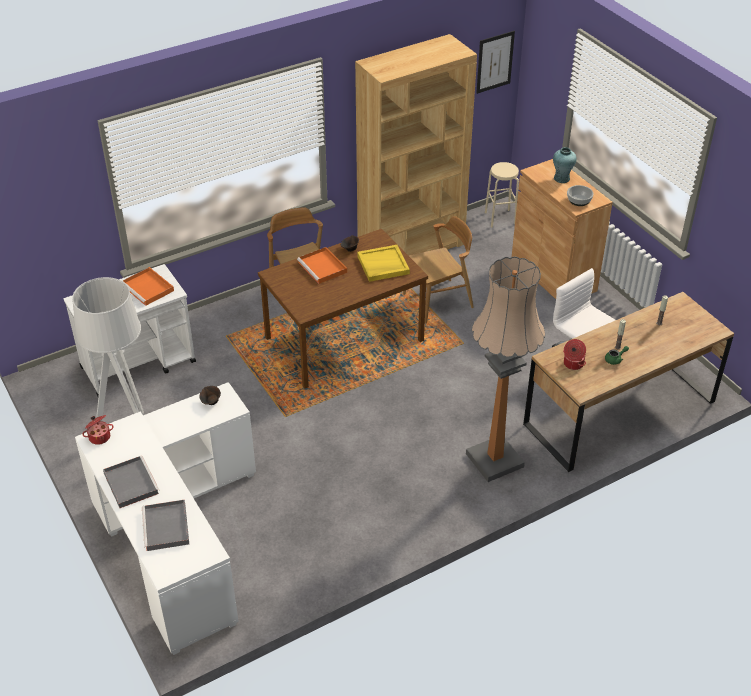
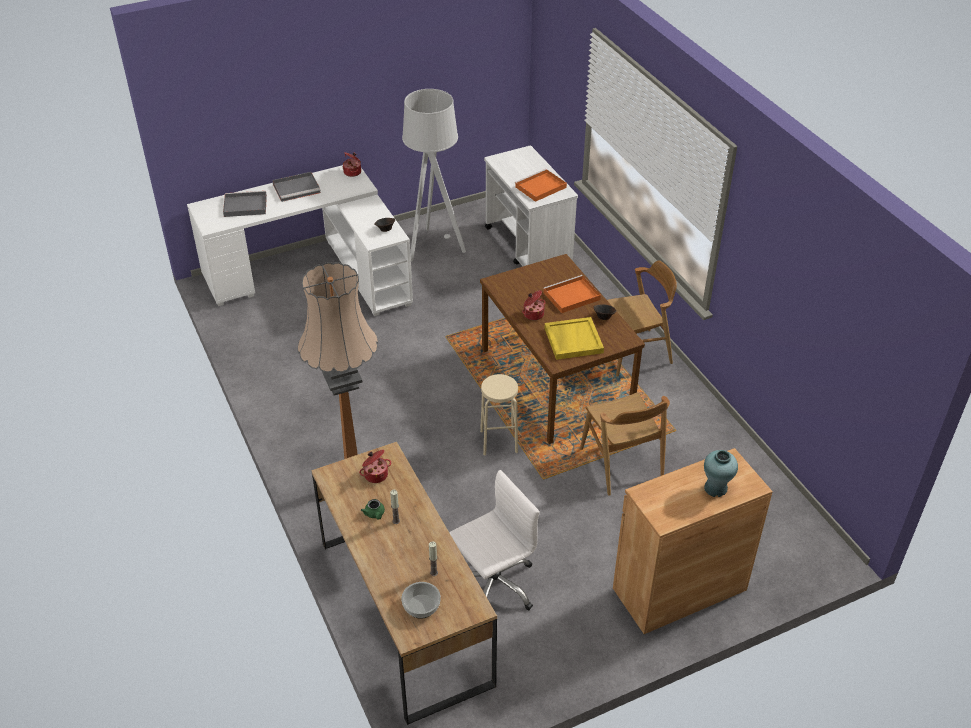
camera: 95 degrees right, 0 degrees up
brown bookcase [355,34,477,256] -> none
picture [476,31,515,94] -> none
beige stool [485,162,519,228] -> beige stool moved to [480,374,518,455]
bowl [567,185,593,206] -> bowl moved to [401,582,441,619]
none -> cooking pot [522,290,545,320]

